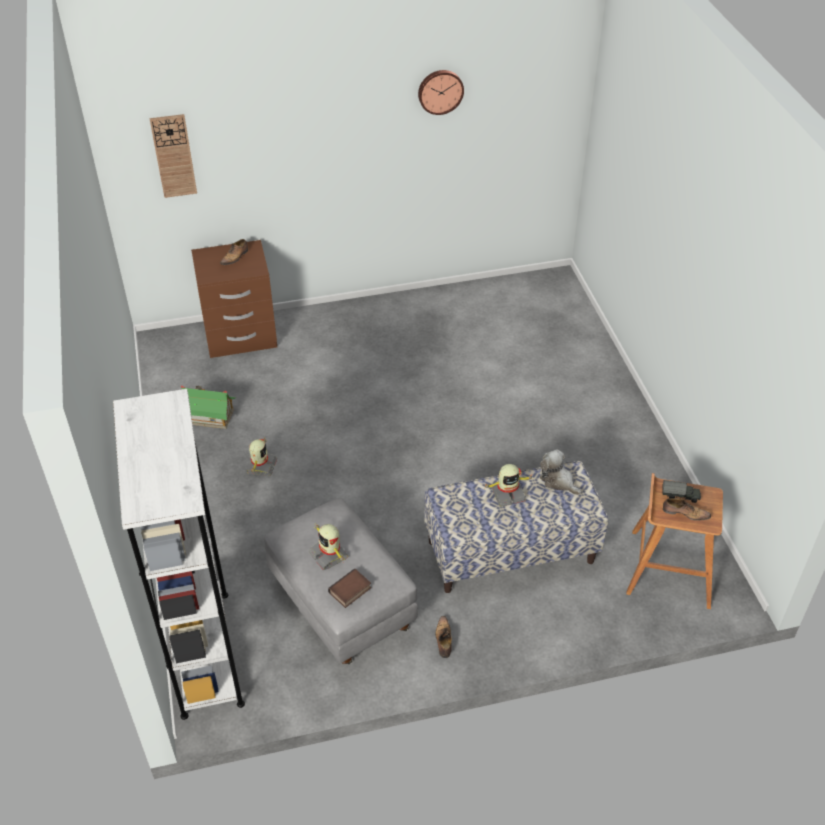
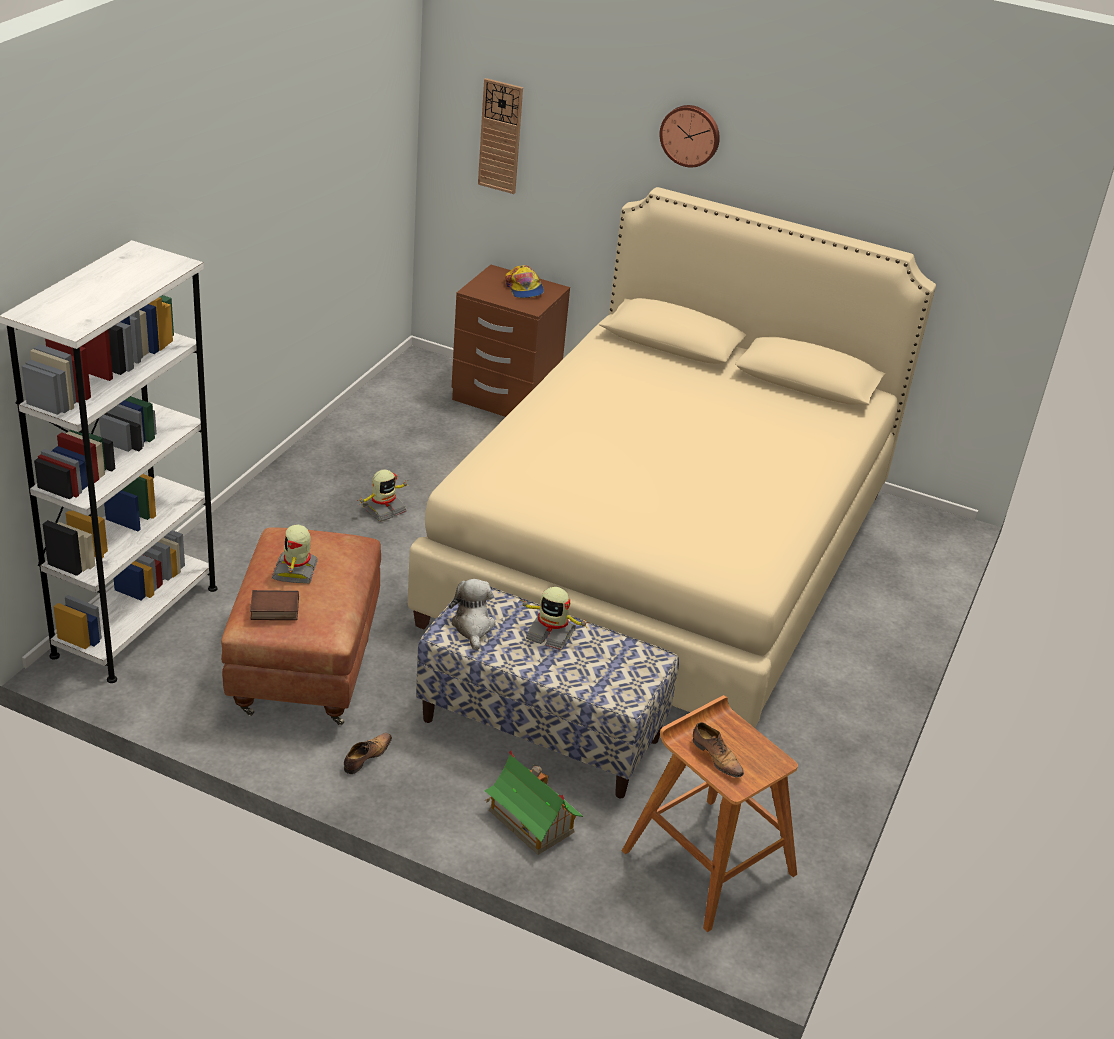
camera: 35 degrees right, 10 degrees down
toy house [181,385,236,429] -> toy house moved to [484,750,583,855]
shoe [220,239,248,265] -> cap [505,265,544,298]
grey ottoman [264,498,418,664] -> brown ottoman [221,527,381,726]
wall clock [418,70,464,115] -> wall clock moved to [660,105,720,167]
plush toy [539,449,582,495] -> plush toy moved to [449,579,495,651]
toy truck [662,480,701,503] -> none
none -> beige bed [408,187,936,728]

